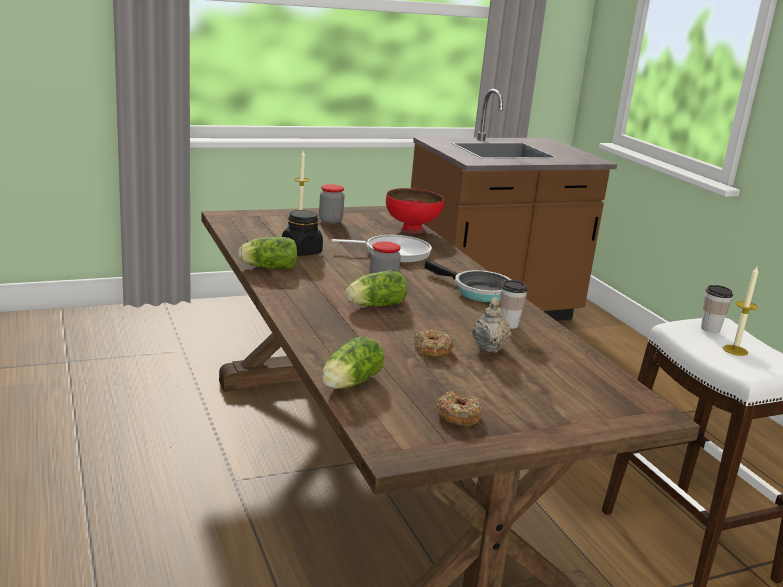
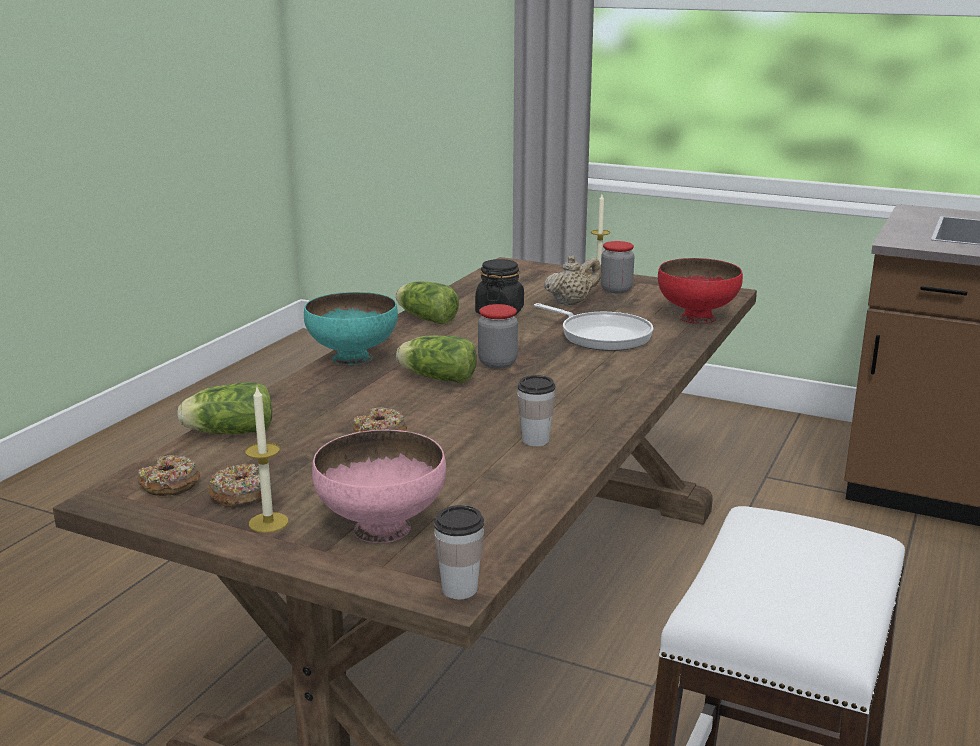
camera: 50 degrees right, 0 degrees up
frying pan [425,259,511,302] -> none
beige teapot [472,297,511,353] -> beige teapot moved to [544,255,602,306]
cup [701,285,733,333] -> cup moved to [434,505,484,599]
candle [723,267,758,356] -> candle moved to [245,387,288,533]
none -> donut [138,455,200,496]
none -> turquoise bowl [304,292,398,365]
none -> pink bowl [312,430,446,543]

